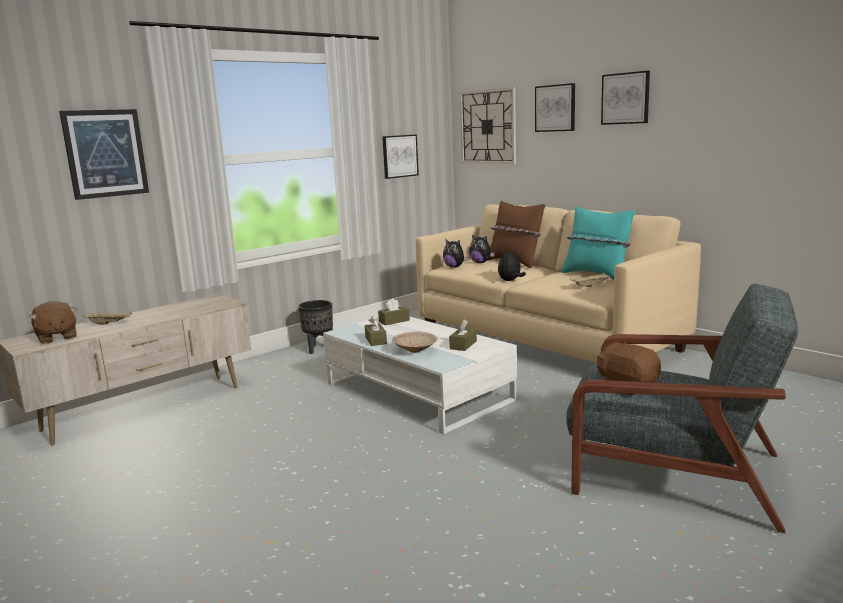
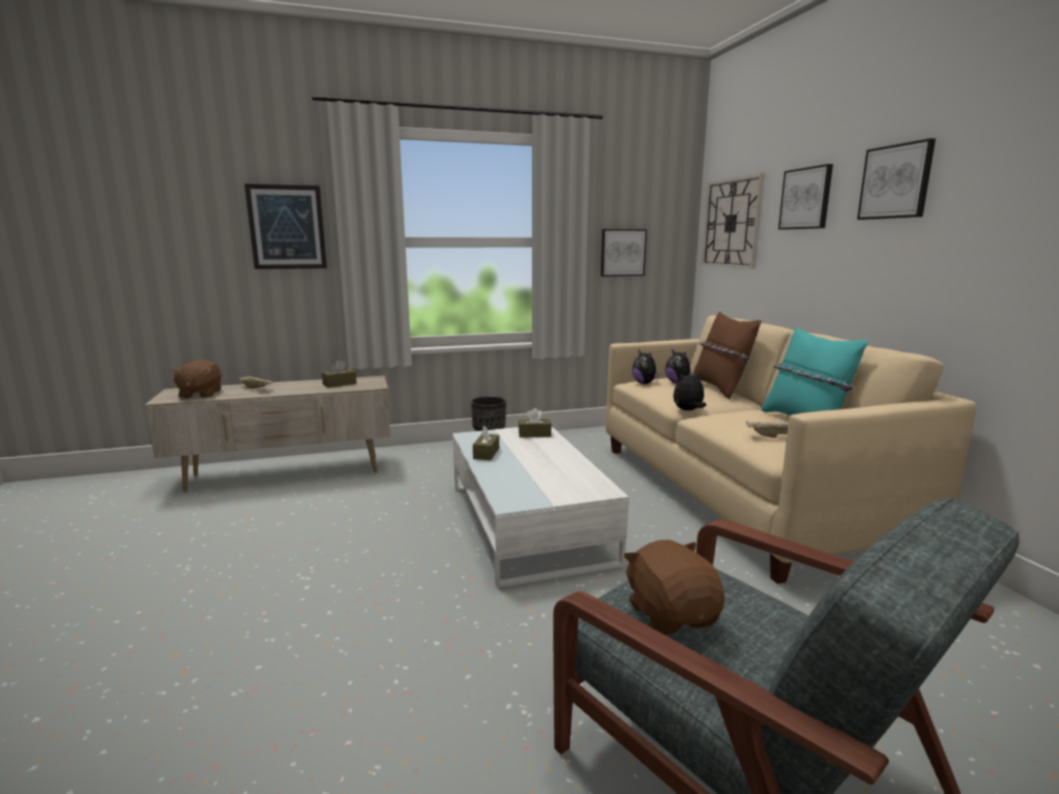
camera: 25 degrees right, 0 degrees up
beige bowl [392,331,438,353] -> none
brown tissue box [449,320,477,351] -> brown tissue box moved to [322,360,357,388]

